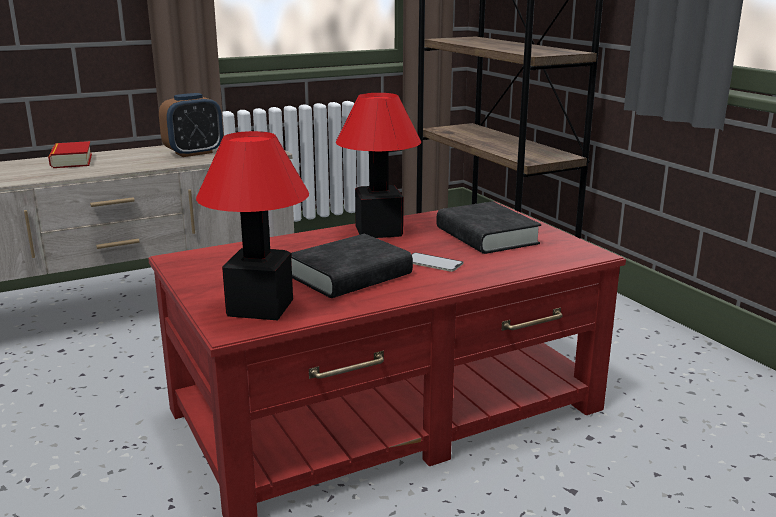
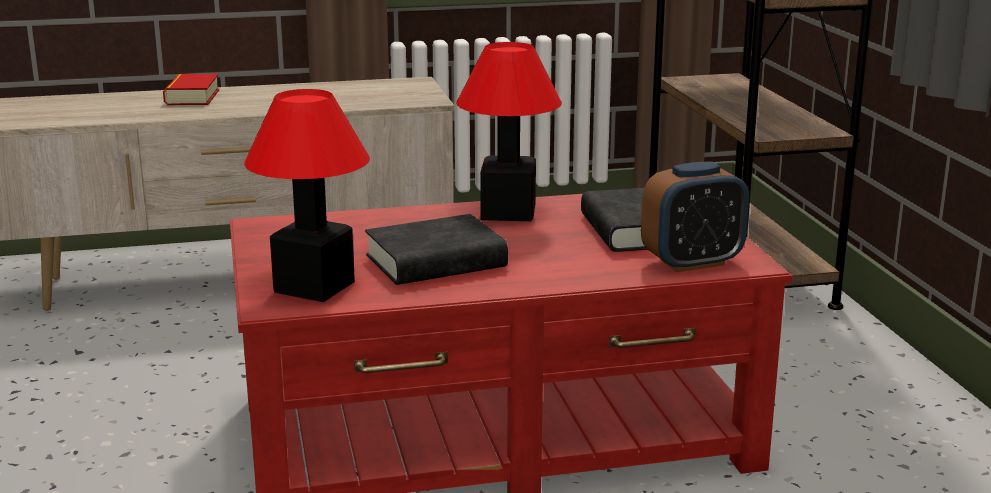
camera: 15 degrees right, 0 degrees up
alarm clock [159,93,223,157] -> alarm clock moved to [641,161,749,272]
phone [412,253,464,272] -> none

